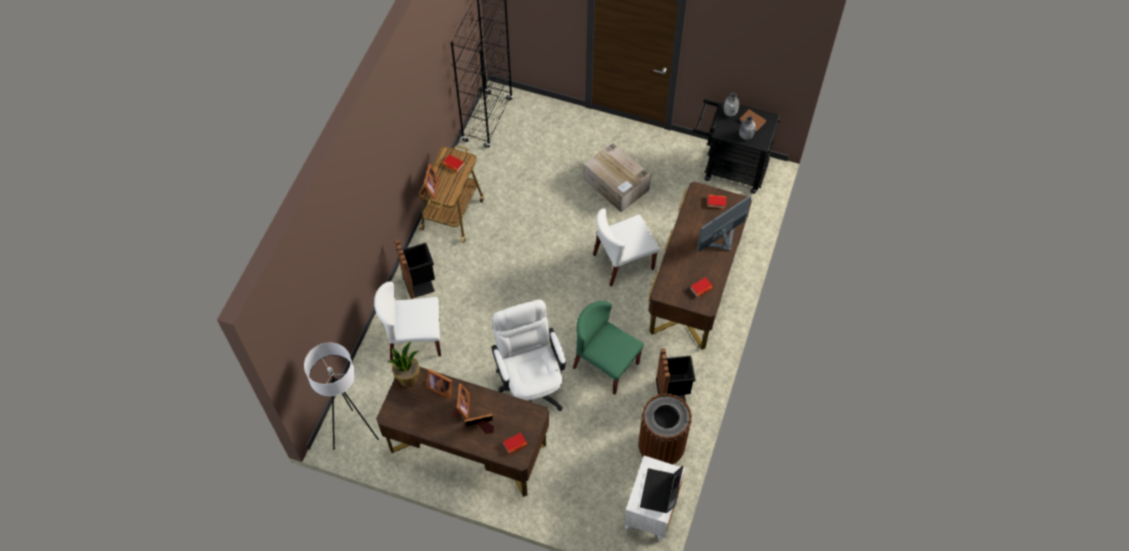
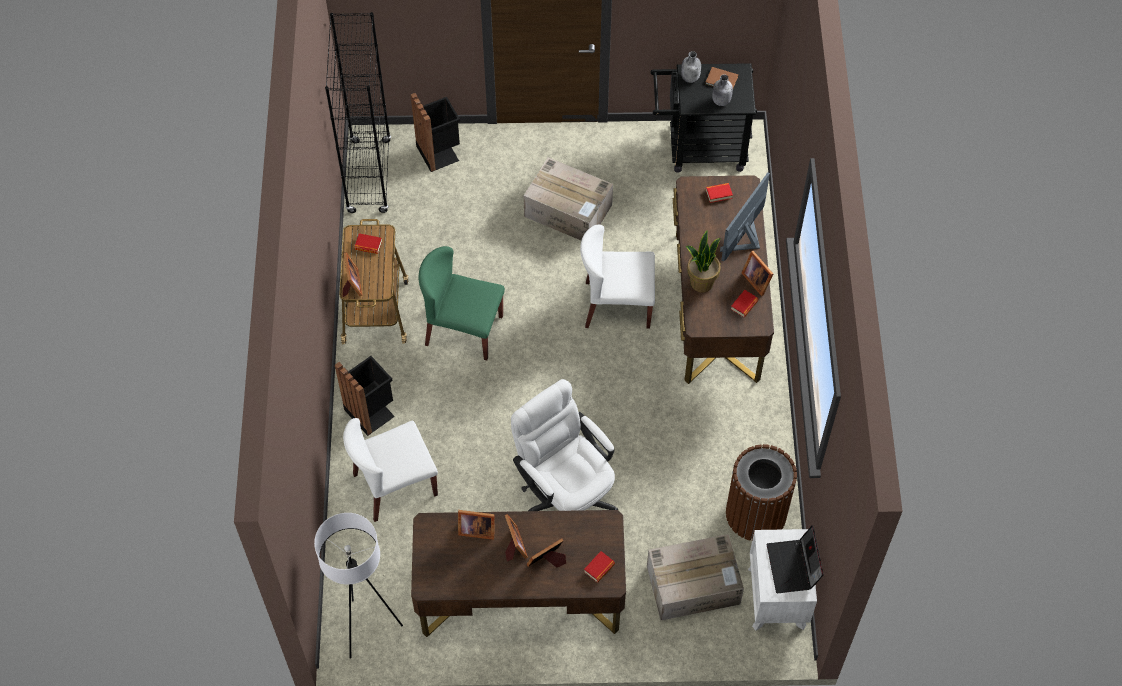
camera: 20 degrees left, 0 degrees up
potted plant [387,342,420,387] -> potted plant moved to [686,230,721,293]
green chair [573,301,644,395] -> green chair moved to [419,246,505,361]
white chair [593,208,659,287] -> white chair turned 45 degrees clockwise [580,225,655,329]
black trash can [656,348,696,402] -> black trash can moved to [411,93,460,172]
none -> cardboard box [647,534,744,620]
none -> picture frame [742,251,773,296]

